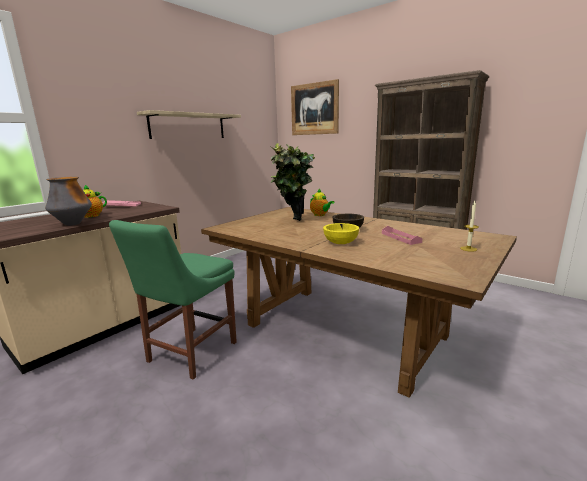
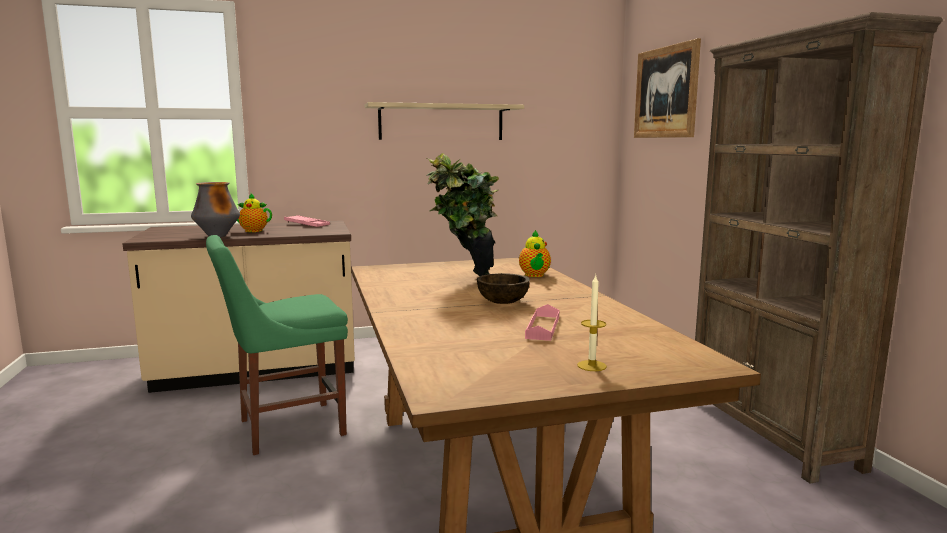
camera: 35 degrees right, 5 degrees down
yellow bowl [323,223,359,244] -> none

